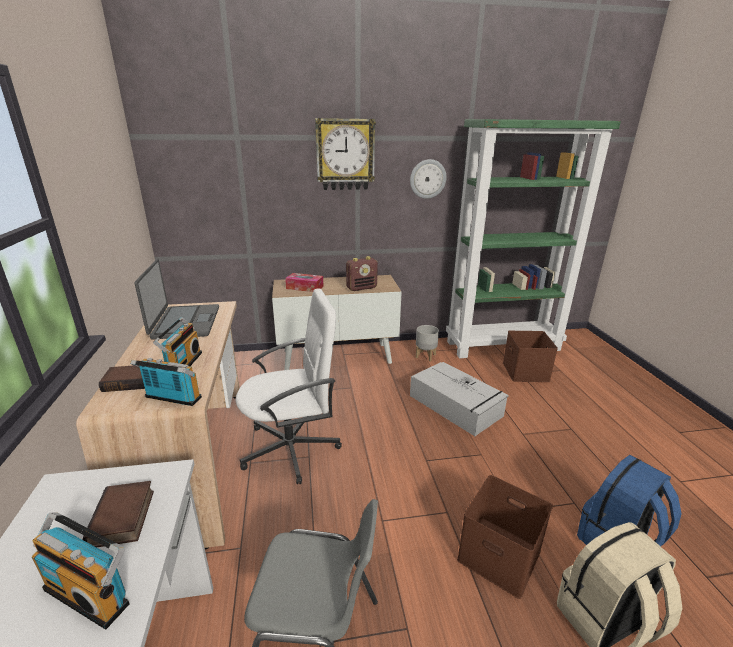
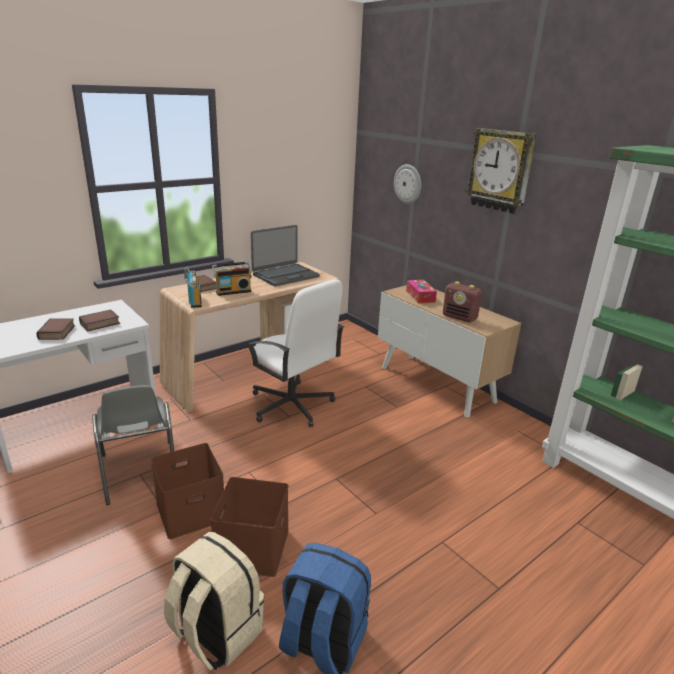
camera: 60 degrees right, 0 degrees up
radio [32,512,130,630] -> book [36,318,75,340]
wall clock [410,159,446,199] -> wall clock moved to [394,164,421,204]
grey storage box [410,362,509,436] -> none
grey planter [416,325,439,361] -> none
brown storage box [503,331,558,382] -> brown storage box moved to [151,443,224,540]

